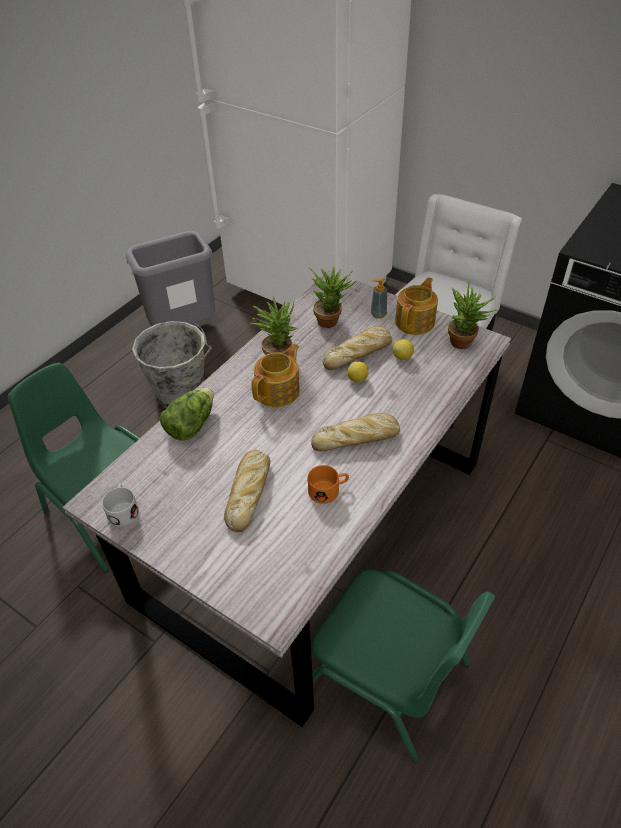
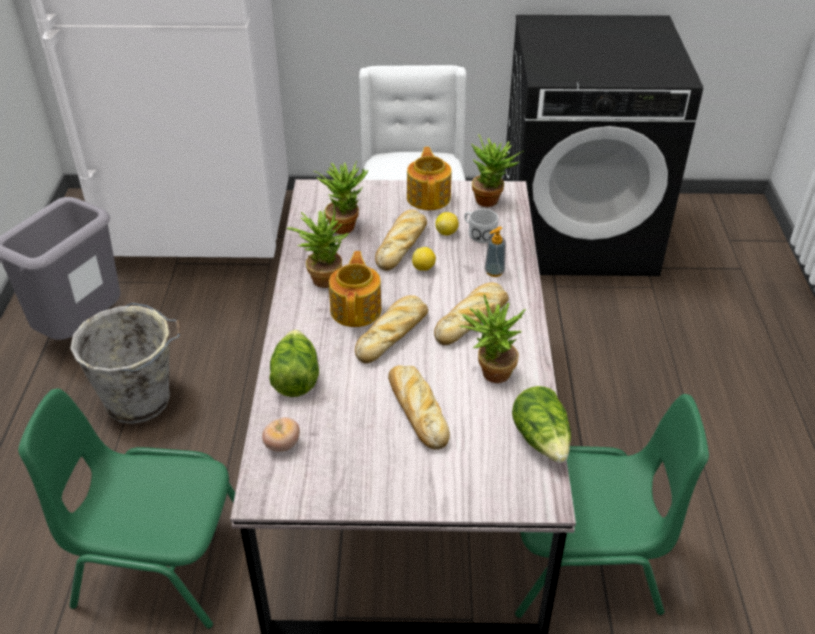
camera: 35 degrees left, 5 degrees down
white mug [102,484,139,527] -> white mug moved to [464,209,498,243]
orange mug [308,465,349,504] -> potted plant [460,295,526,383]
soap dispenser [371,278,387,319] -> soap dispenser moved to [485,226,506,277]
none -> tomato [262,417,300,452]
none -> bread [355,295,428,364]
none -> lettuce [512,386,571,463]

